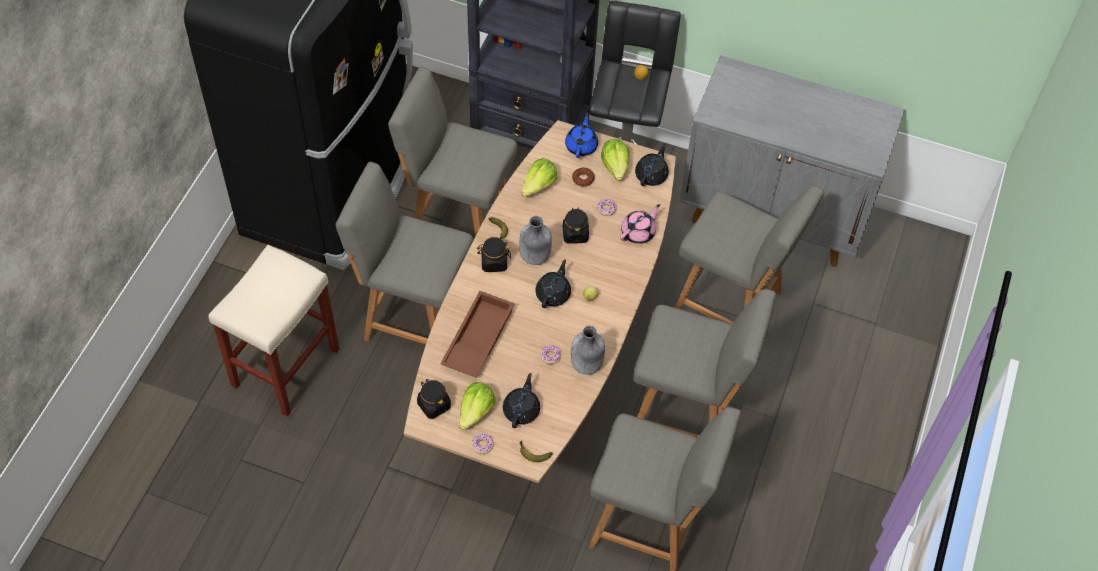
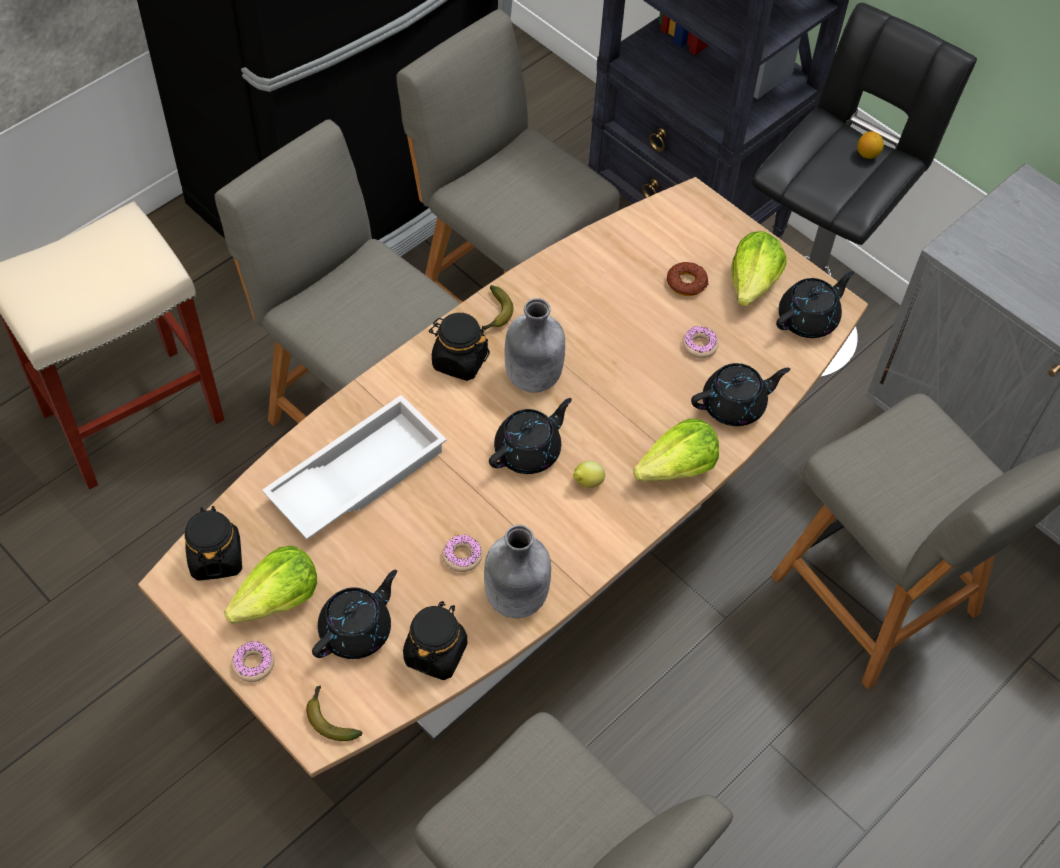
camera: 25 degrees right, 0 degrees up
brown tray [440,291,515,378] -> white tray [262,395,447,539]
lettuce [521,158,557,197] -> lettuce moved to [633,419,719,481]
black jar [563,207,589,243] -> black jar moved to [403,601,467,680]
blue teapot [565,112,598,158] -> none
pink teapot [620,204,660,244] -> black teapot [691,363,791,426]
grey chair [633,289,776,438] -> none

